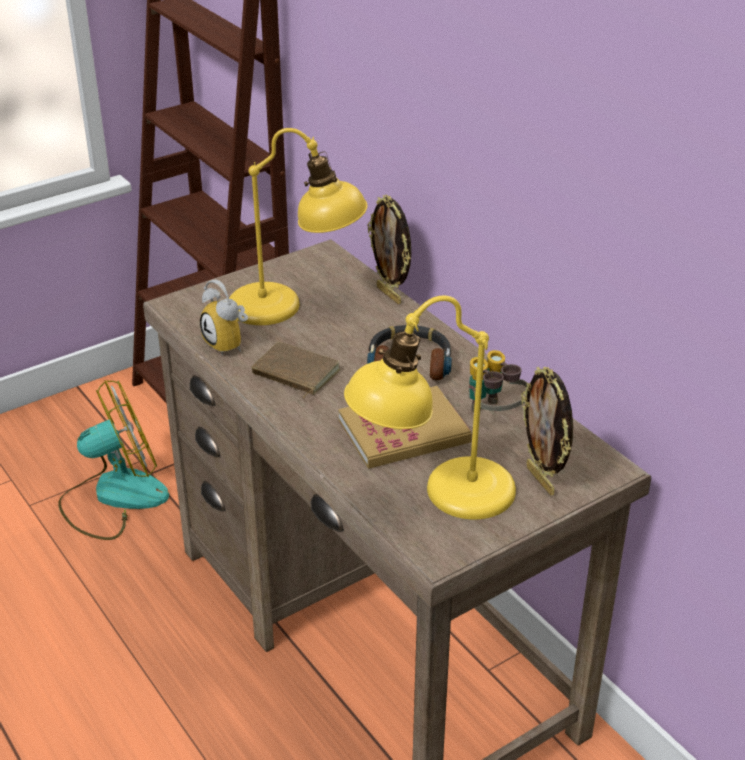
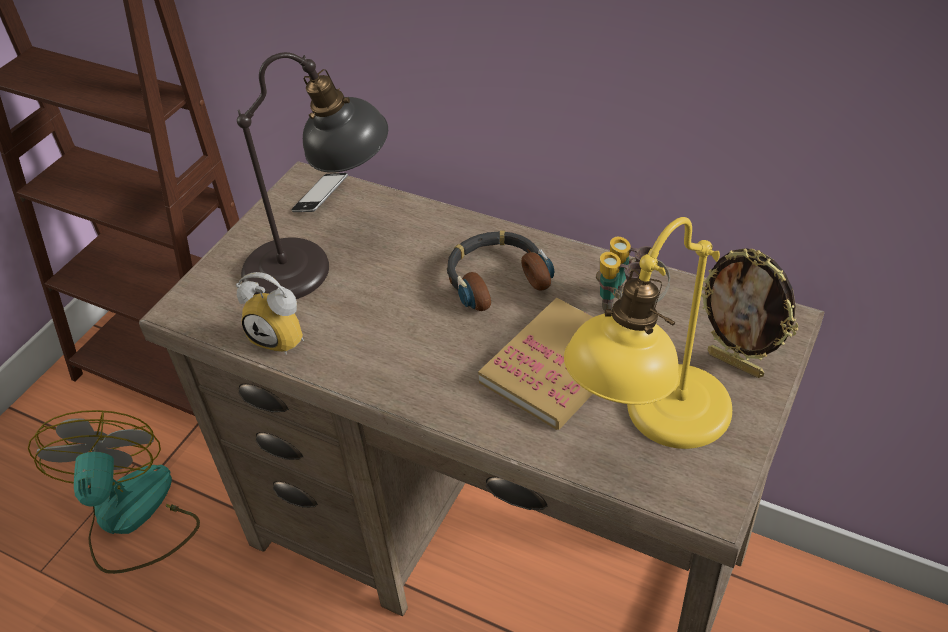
camera: 25 degrees left, 10 degrees up
fan [58,380,169,540] -> fan turned 45 degrees counterclockwise [28,410,200,574]
yellow table lamp [229,128,368,325] -> grey table lamp [237,52,388,299]
brown book [251,342,341,398] -> none
picture frame [367,195,411,304] -> none
none -> phone [292,173,348,212]

